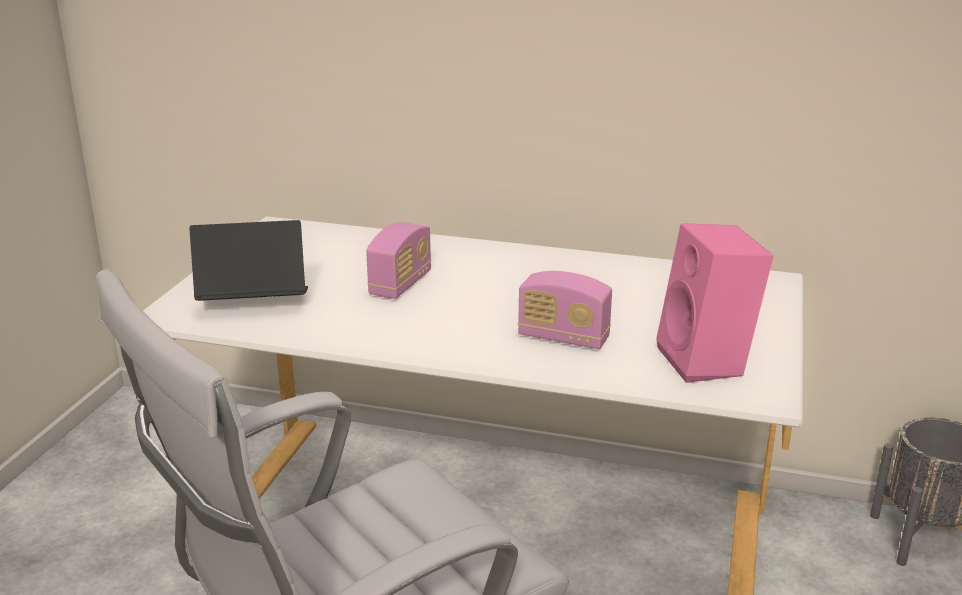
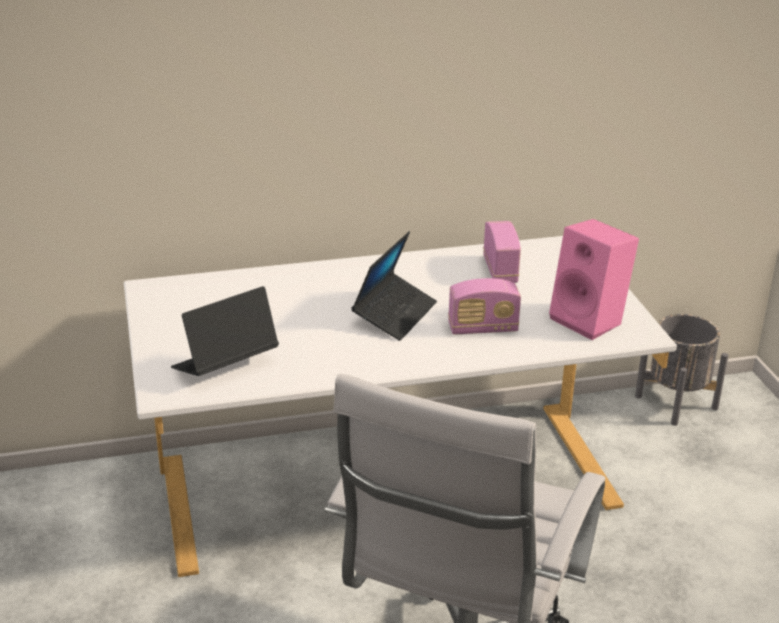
camera: 30 degrees left, 5 degrees up
radio [366,222,431,299] -> radio moved to [483,221,521,283]
none -> laptop [351,231,437,341]

